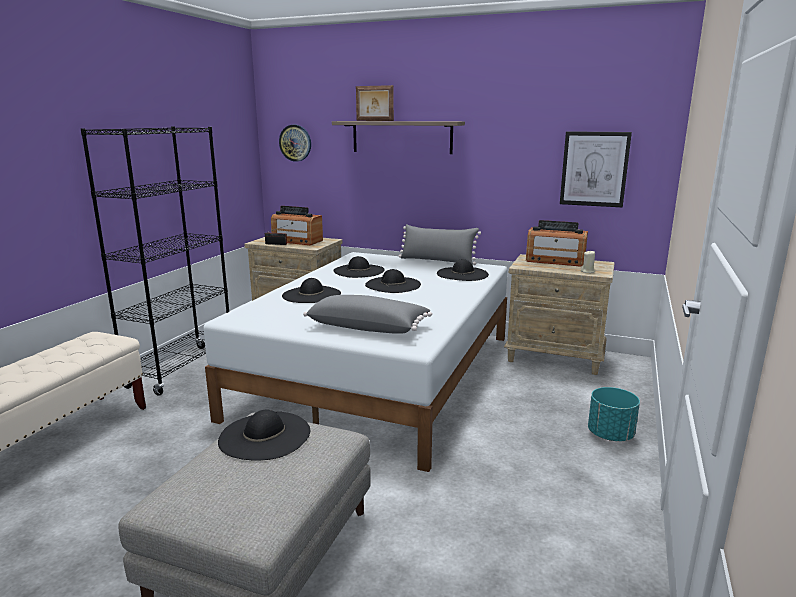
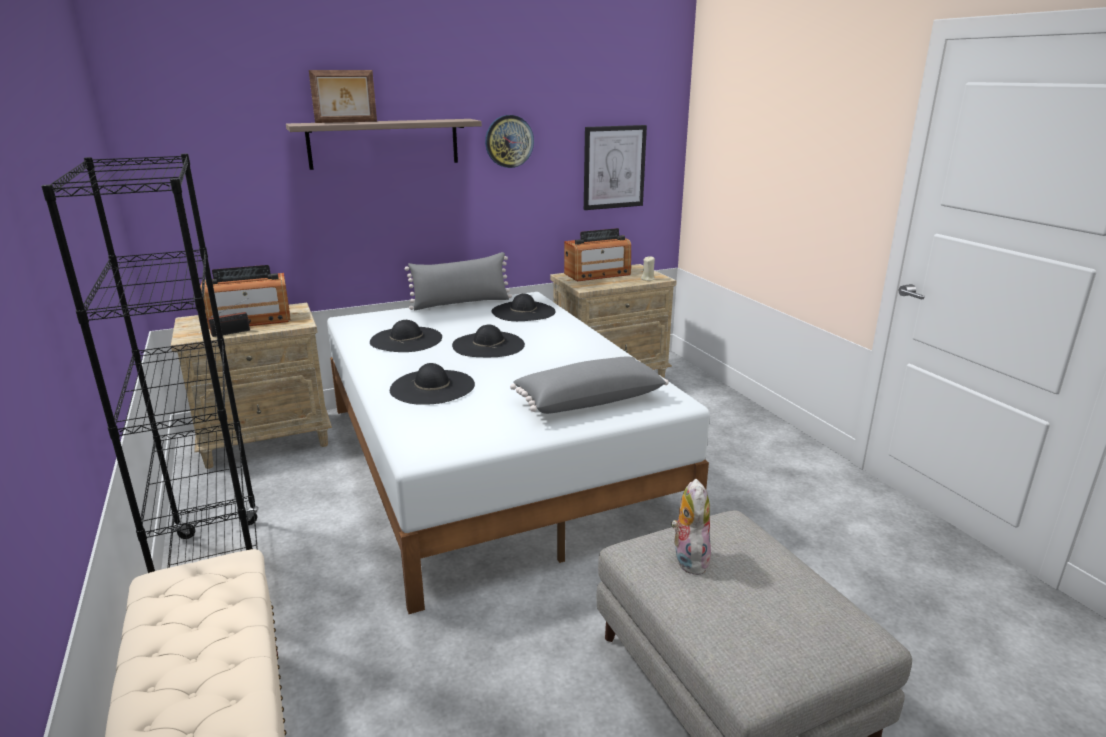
camera: 45 degrees left, 5 degrees up
black hat [218,410,310,460] -> plush toy [671,479,711,576]
wall clock [279,125,311,162] -> wall clock moved to [485,115,534,168]
turquoise planter [588,387,640,441] -> none

